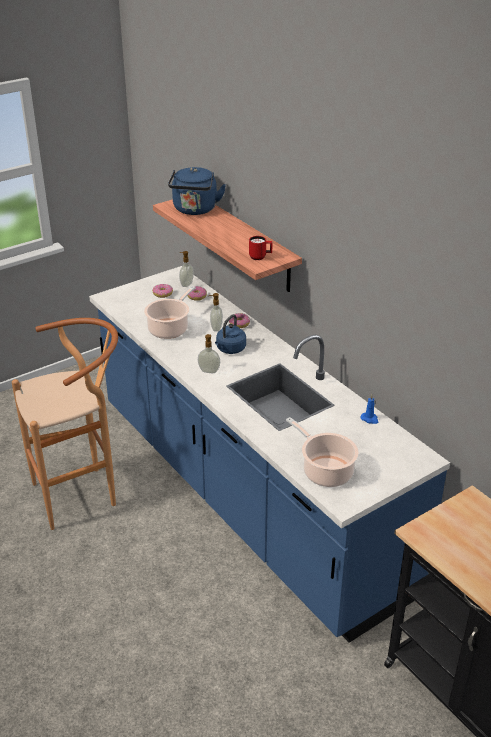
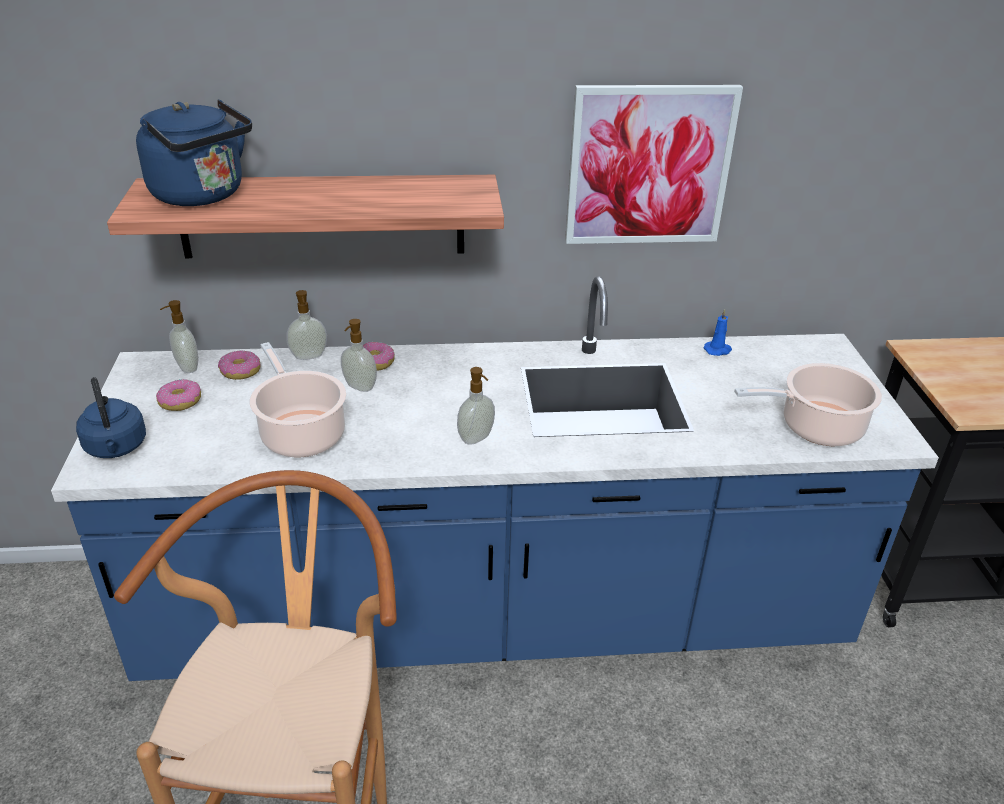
camera: 60 degrees left, 0 degrees up
blue kettle [215,314,246,354] -> blue kettle moved to [76,377,146,458]
red mug [249,236,272,260] -> none
none -> soap dispenser [286,290,327,360]
none -> picture [565,85,743,244]

